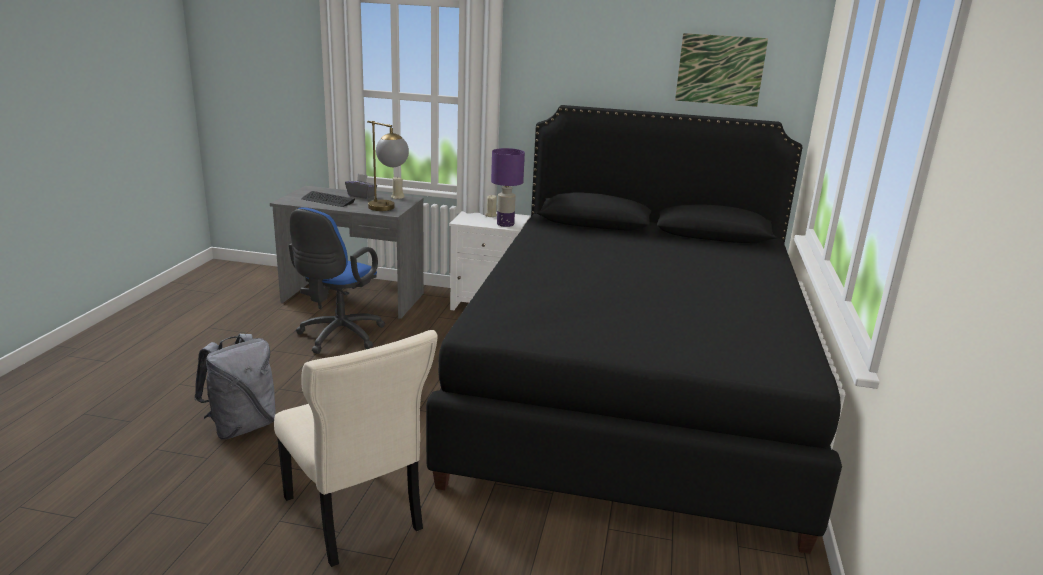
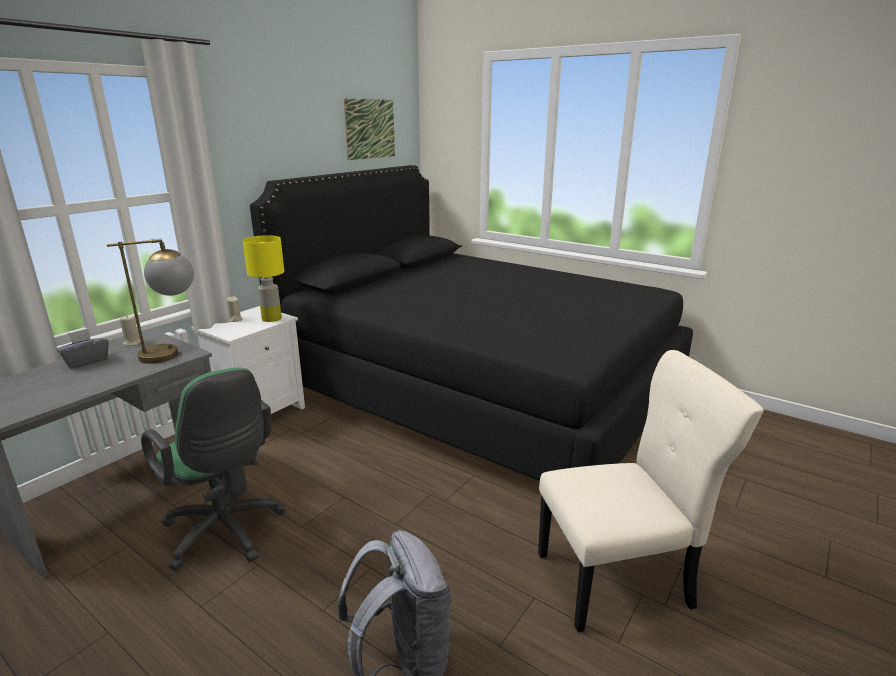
camera: 65 degrees left, 0 degrees up
blue office chair [289,207,385,354] -> green office chair [141,368,286,571]
keyboard [301,191,355,207] -> none
purple table lamp [491,148,525,227] -> yellow table lamp [243,235,284,322]

